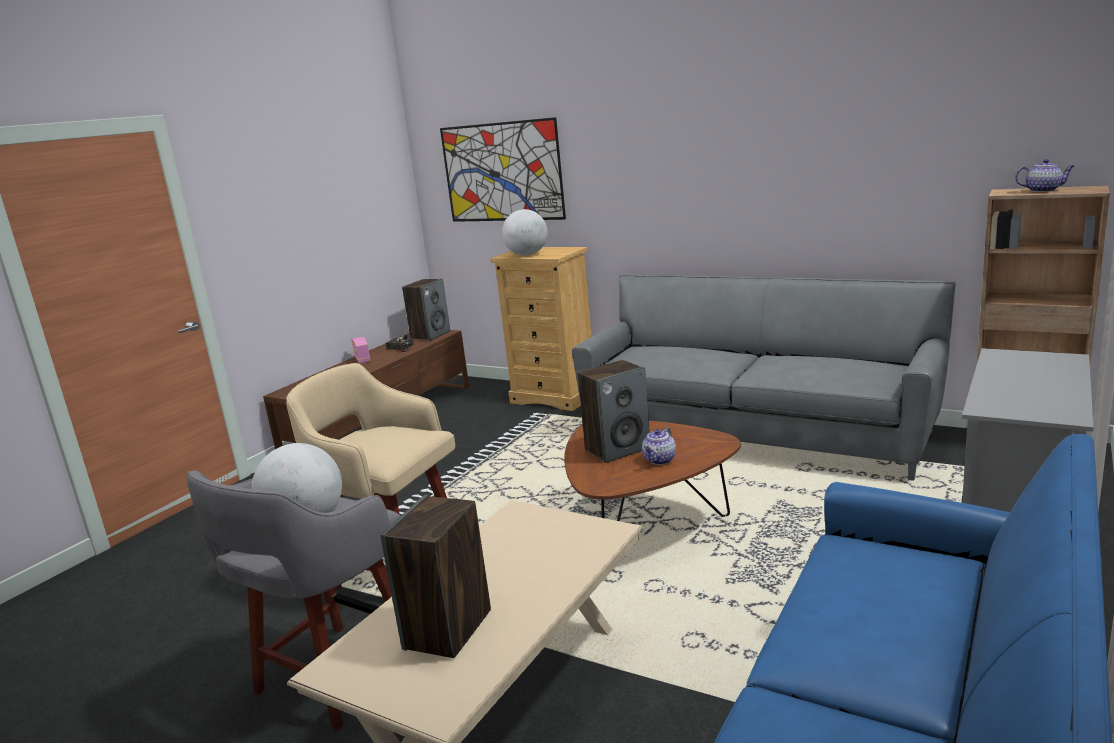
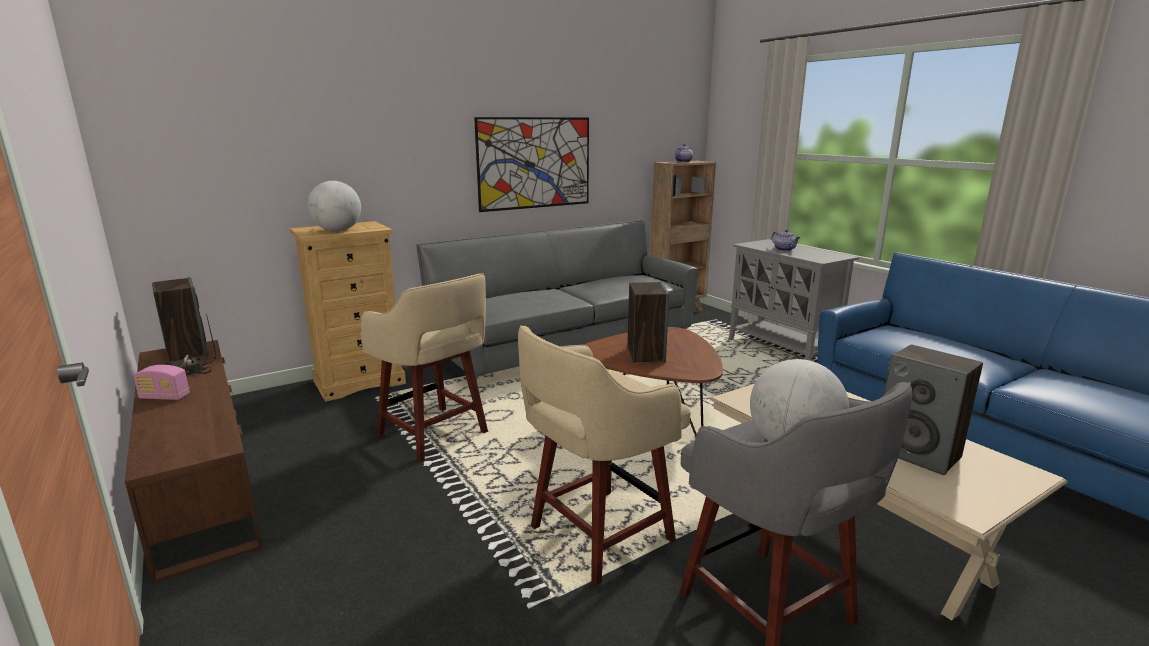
camera: 65 degrees left, 0 degrees up
picture [440,117,566,222] -> picture moved to [474,117,589,212]
teapot [642,427,676,465] -> teapot moved to [772,229,800,251]
none -> beige stool [360,273,488,463]

